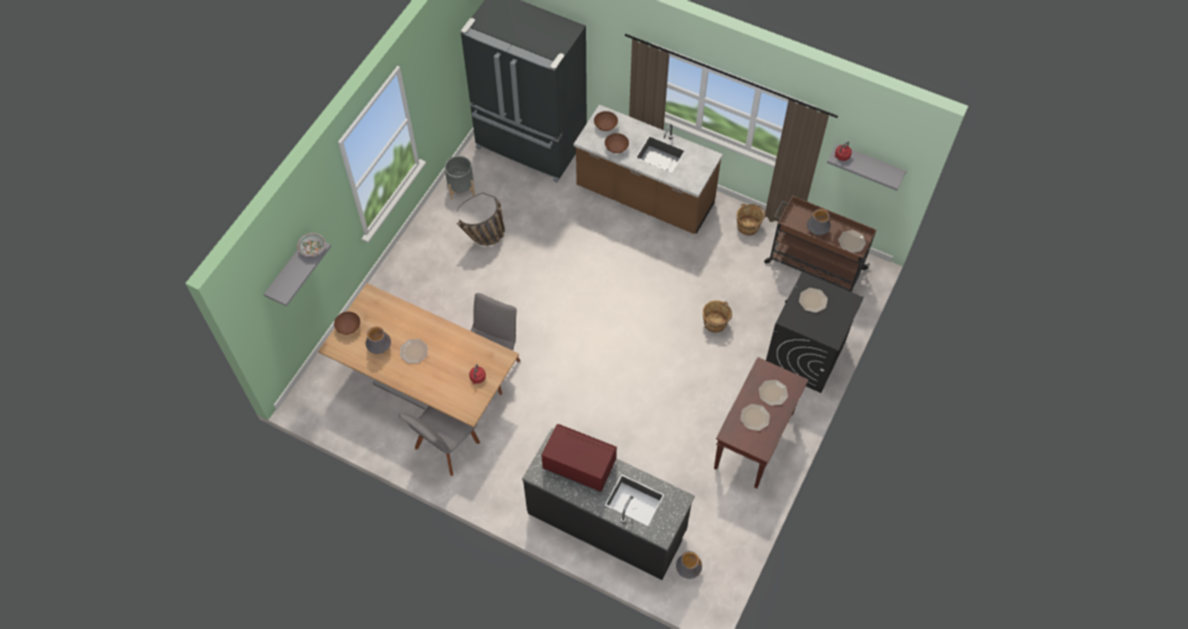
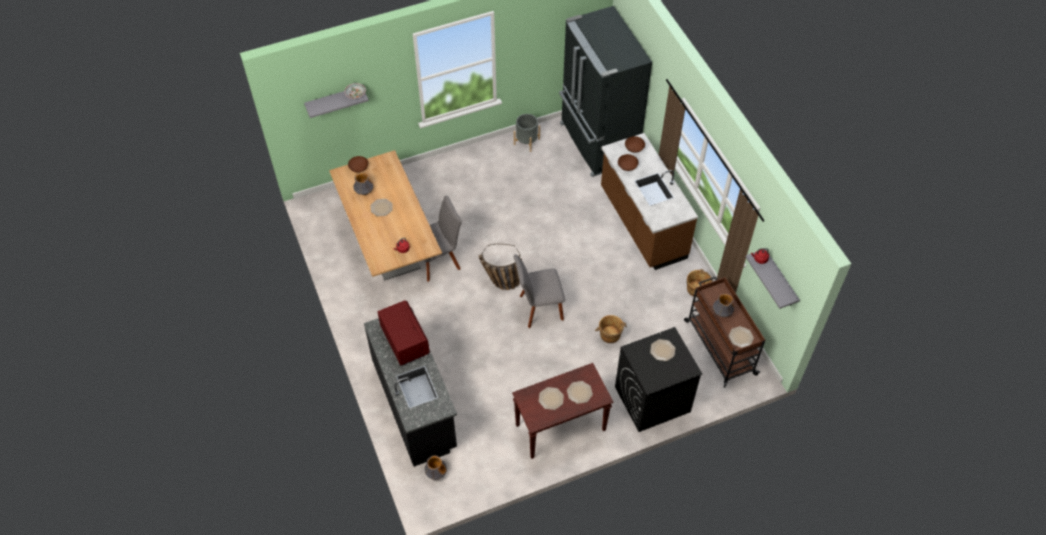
camera: 40 degrees right, 5 degrees down
grey chair [399,406,480,476] -> grey chair moved to [514,254,565,328]
basket [457,193,505,246] -> basket moved to [479,244,522,290]

